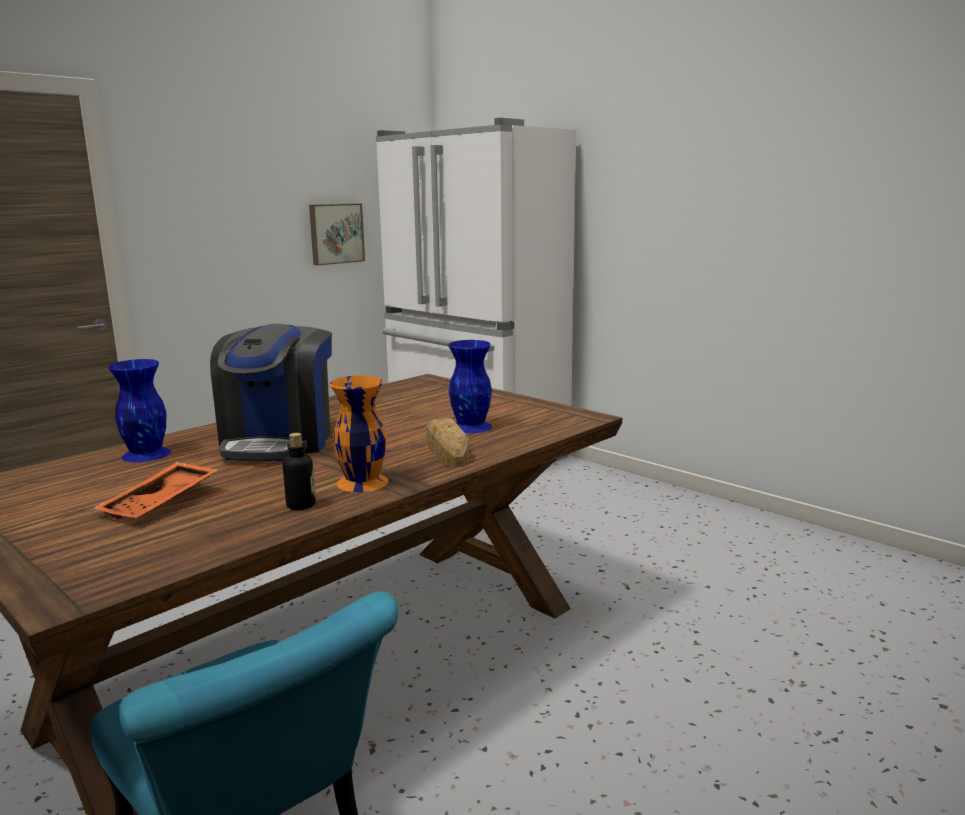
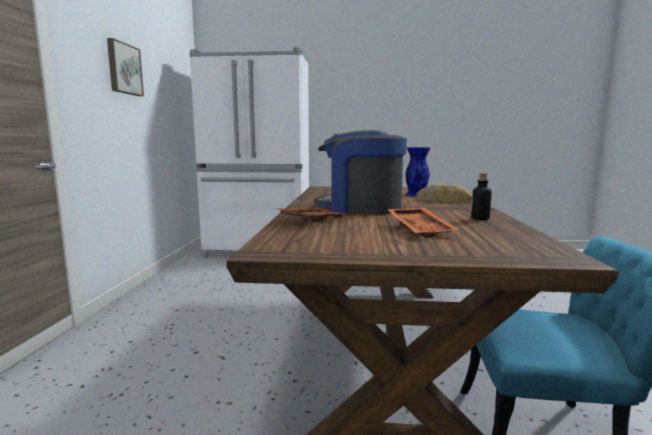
camera: 40 degrees left, 5 degrees down
blue vase [108,359,171,462] -> orange tray [274,208,346,222]
coffee machine [210,324,332,461] -> coffee machine turned 150 degrees clockwise [314,130,407,215]
picture [309,204,365,266] -> picture moved to [107,38,144,96]
orange vase [330,375,389,492] -> none

